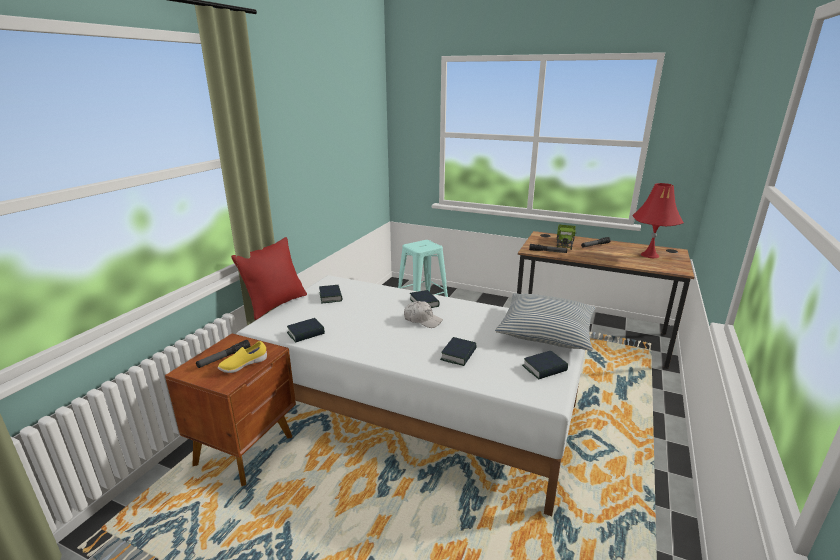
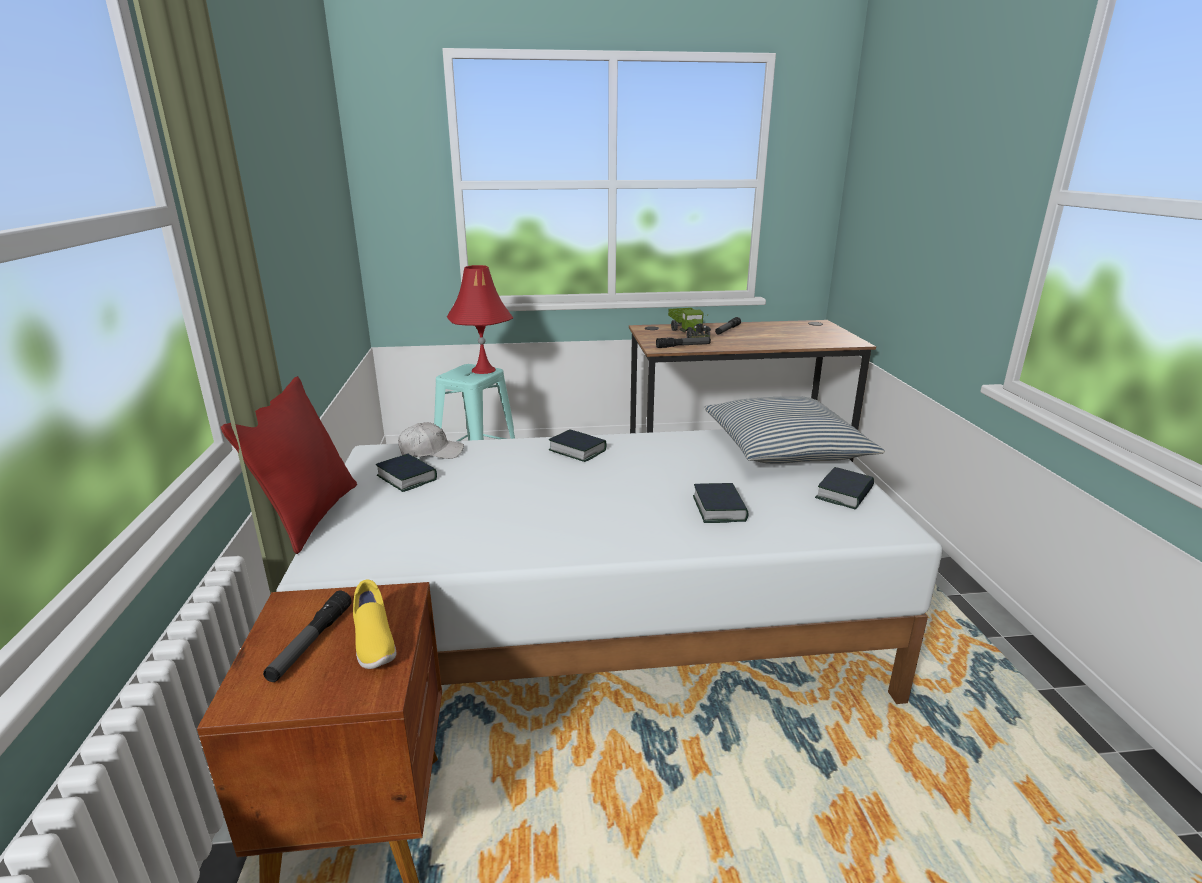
camera: 30 degrees left, 0 degrees up
yellow shoe [218,341,267,373] -> yellow shoe turned 45 degrees counterclockwise [353,580,396,669]
book [287,318,325,343] -> none
white cap [404,301,443,328] -> white cap moved to [398,422,464,459]
red table lamp [632,183,684,258] -> red table lamp moved to [447,265,513,374]

